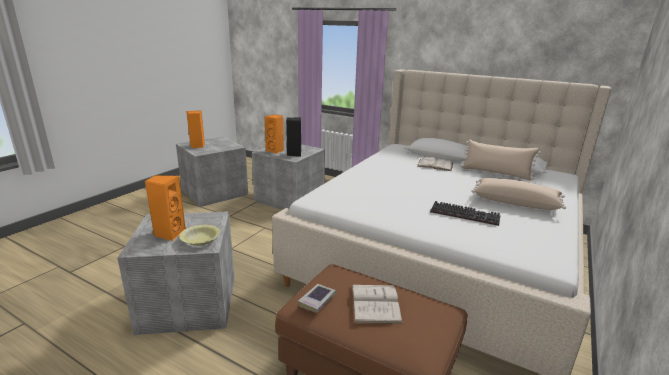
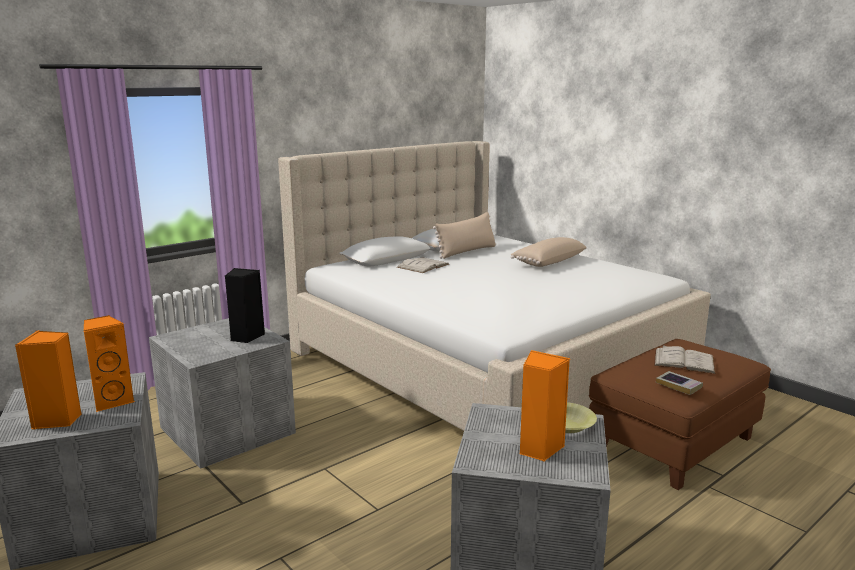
camera: 70 degrees left, 5 degrees down
orange speaker [265,115,284,154] -> orange speaker moved to [84,315,135,412]
keyboard [430,201,500,226] -> none

